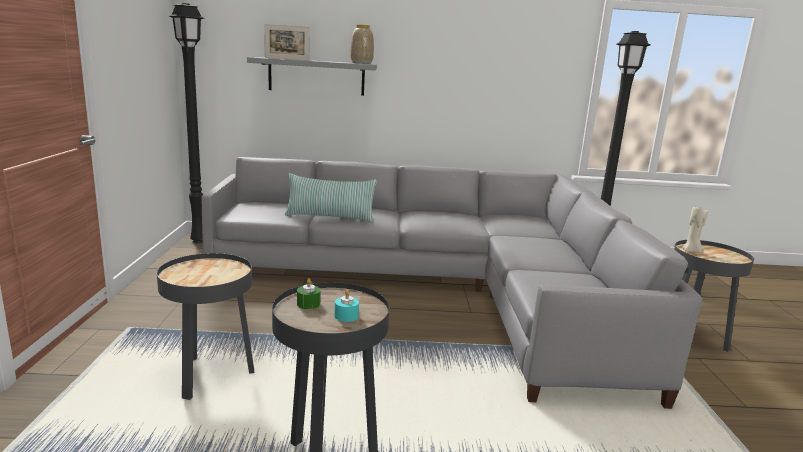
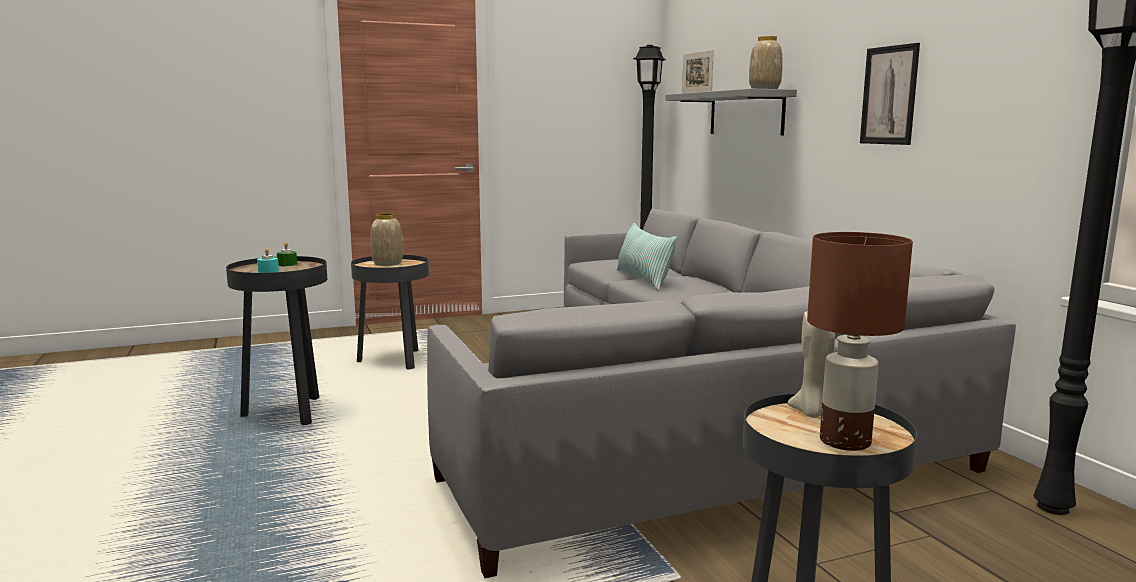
camera: 70 degrees right, 5 degrees down
none -> vase [370,213,403,266]
none -> brown table lamp [807,232,913,451]
none -> picture [860,43,920,145]

